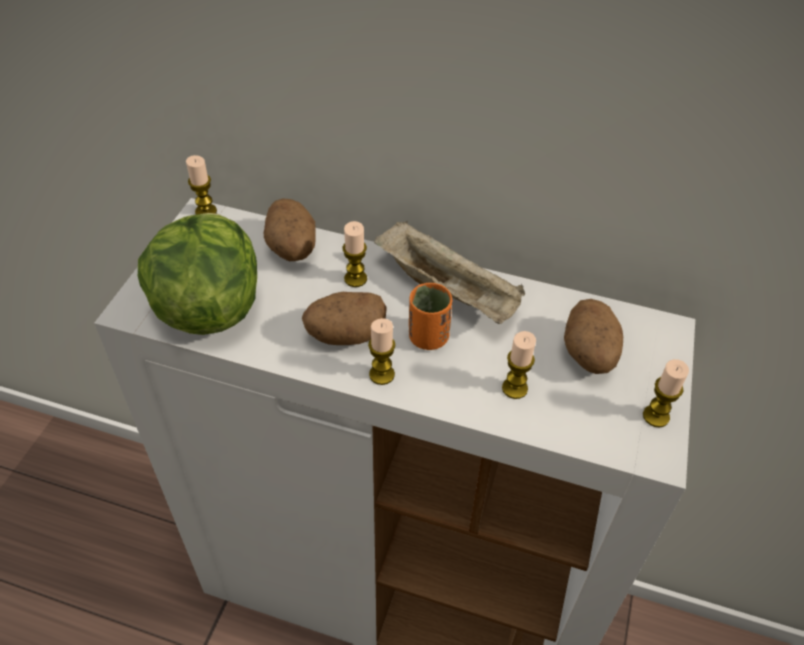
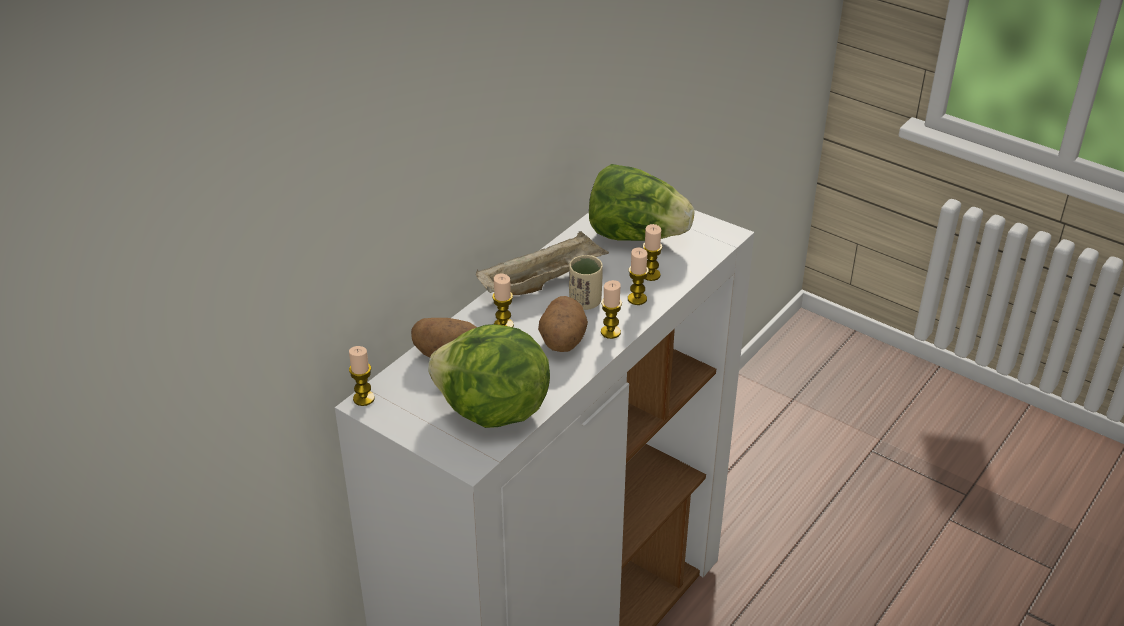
camera: 70 degrees left, 10 degrees down
orange cup [409,283,453,350] -> beige cup [569,255,603,310]
potato [564,299,623,374] -> lettuce [589,164,694,241]
candle [643,359,689,427] -> candle moved to [628,248,649,305]

